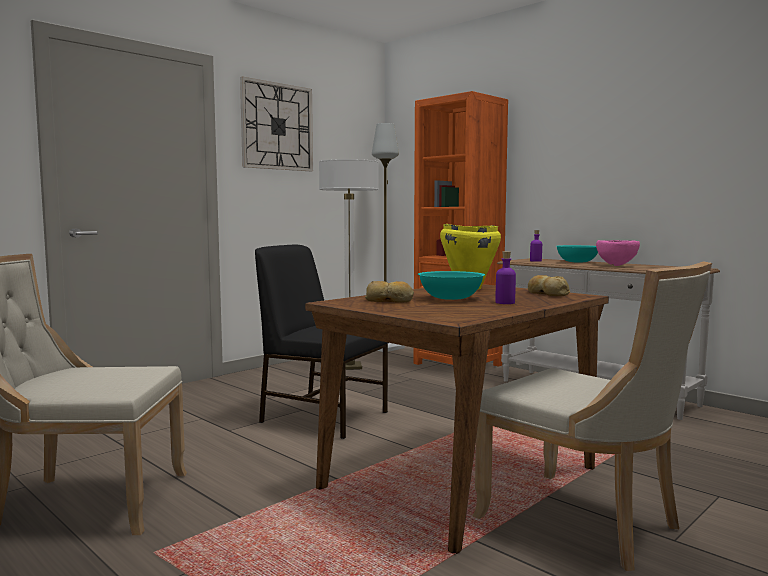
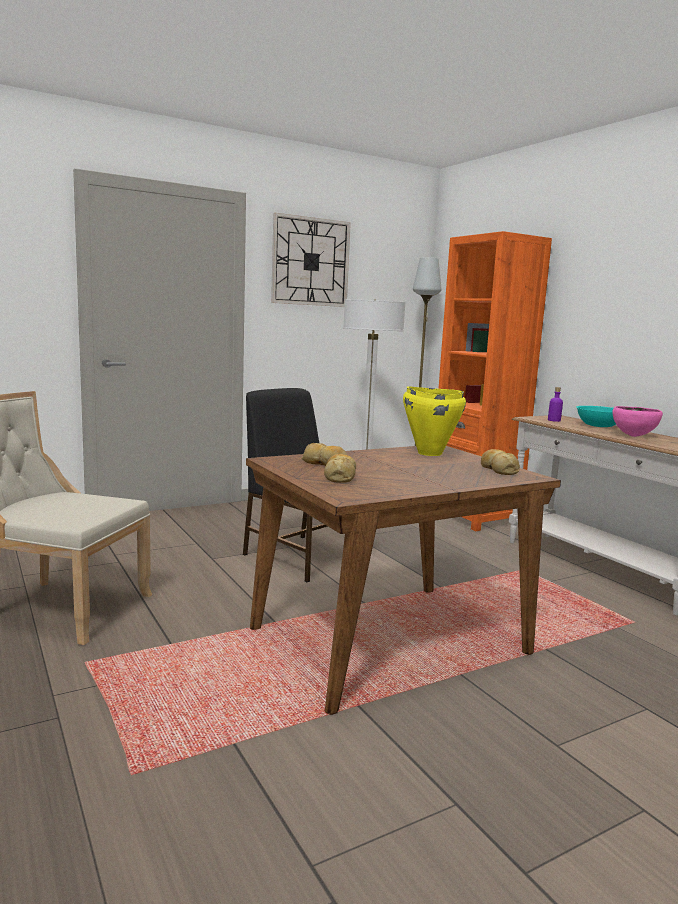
camera: 15 degrees right, 5 degrees up
turquoise bowl [418,271,485,300] -> none
beige chair [473,261,712,571] -> none
purple bottle [495,251,516,304] -> none
none -> bread [324,454,356,483]

